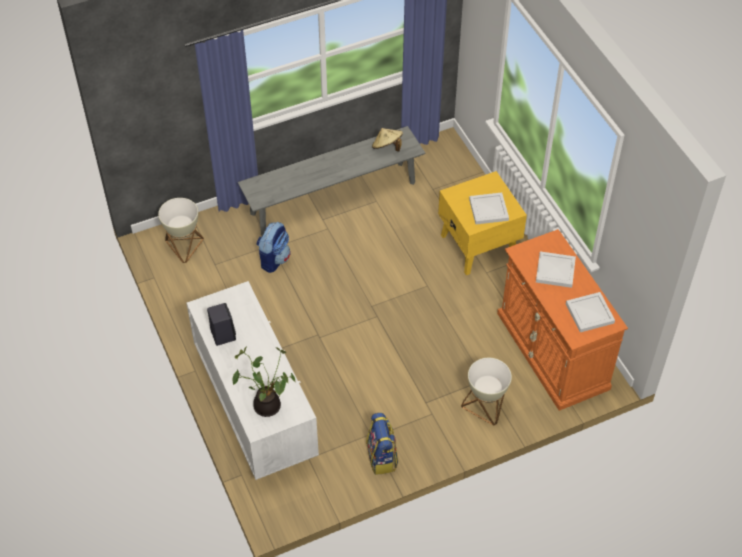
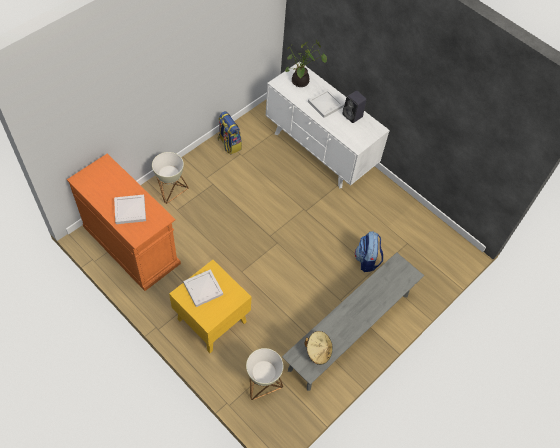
camera: 155 degrees right, 5 degrees up
planter [158,198,204,263] -> planter moved to [246,348,283,400]
white tray [566,292,615,332] -> white tray moved to [308,89,344,118]

